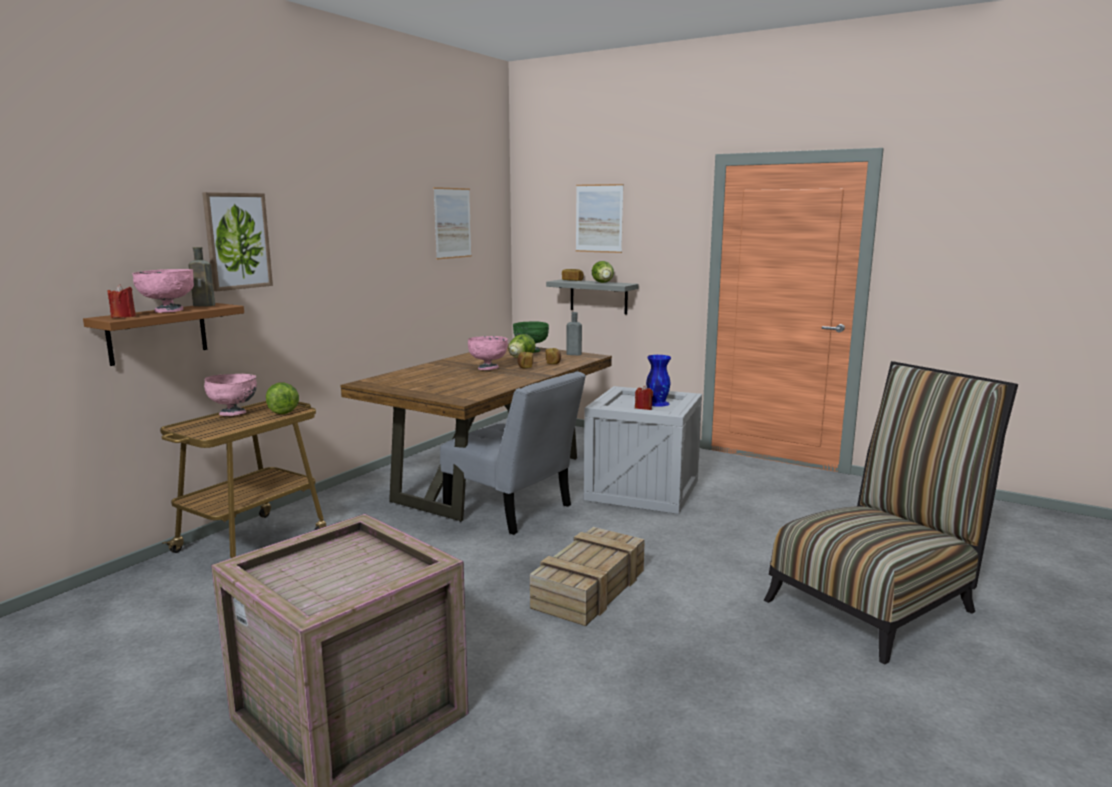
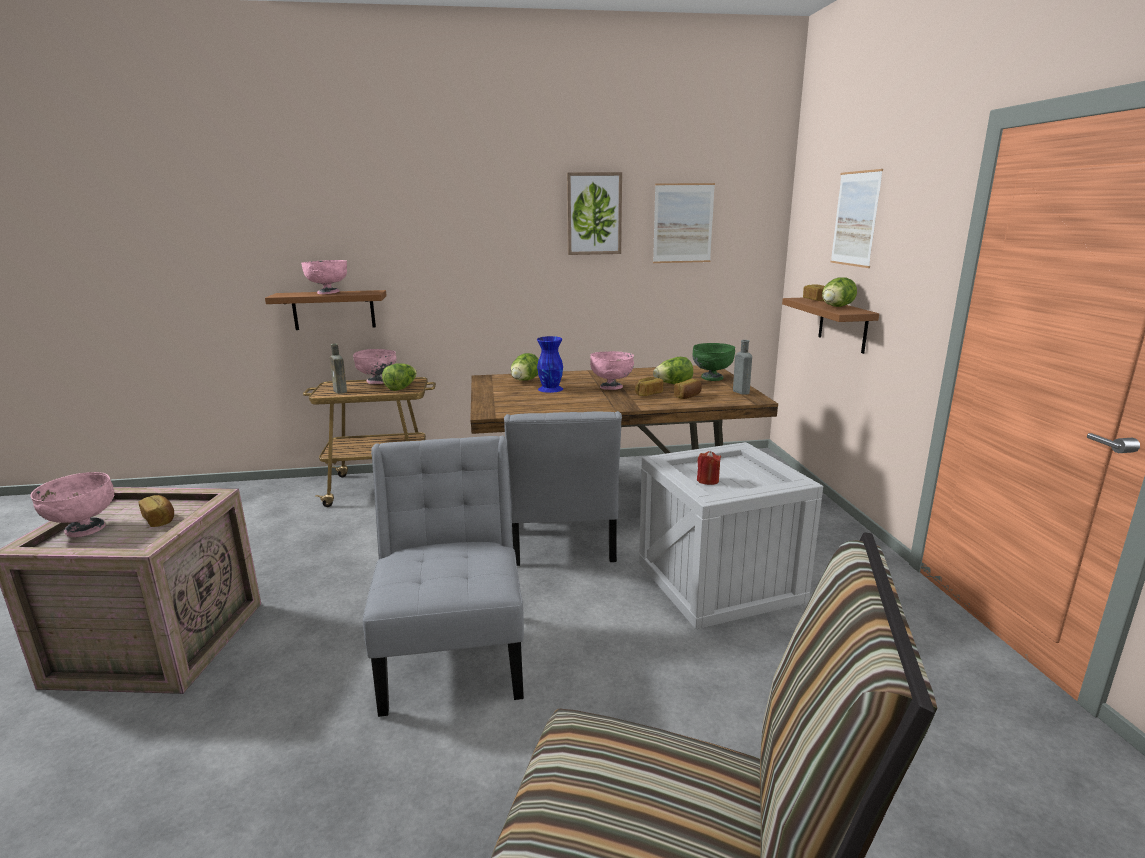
camera: 50 degrees right, 5 degrees up
red candle [108,285,136,318] -> none
brown bottle [188,247,215,306] -> brown bottle moved to [330,344,347,394]
picture [202,192,273,291] -> picture moved to [567,172,622,255]
crate [530,527,645,626] -> grey chair [363,436,524,717]
grey shelf [546,279,638,314] -> brown shelf [782,298,879,354]
blue vase [646,355,671,407] -> blue vase moved to [537,336,563,393]
none -> pink bowl [30,472,114,537]
none -> bread [138,495,174,527]
none -> lettuce [511,353,539,381]

